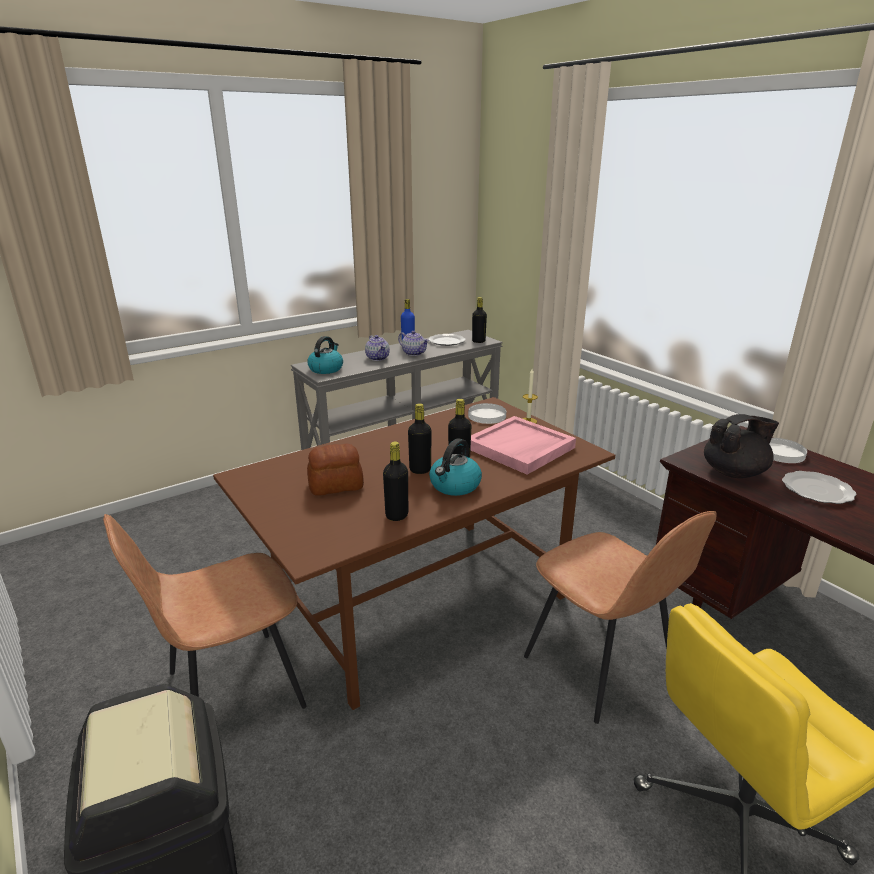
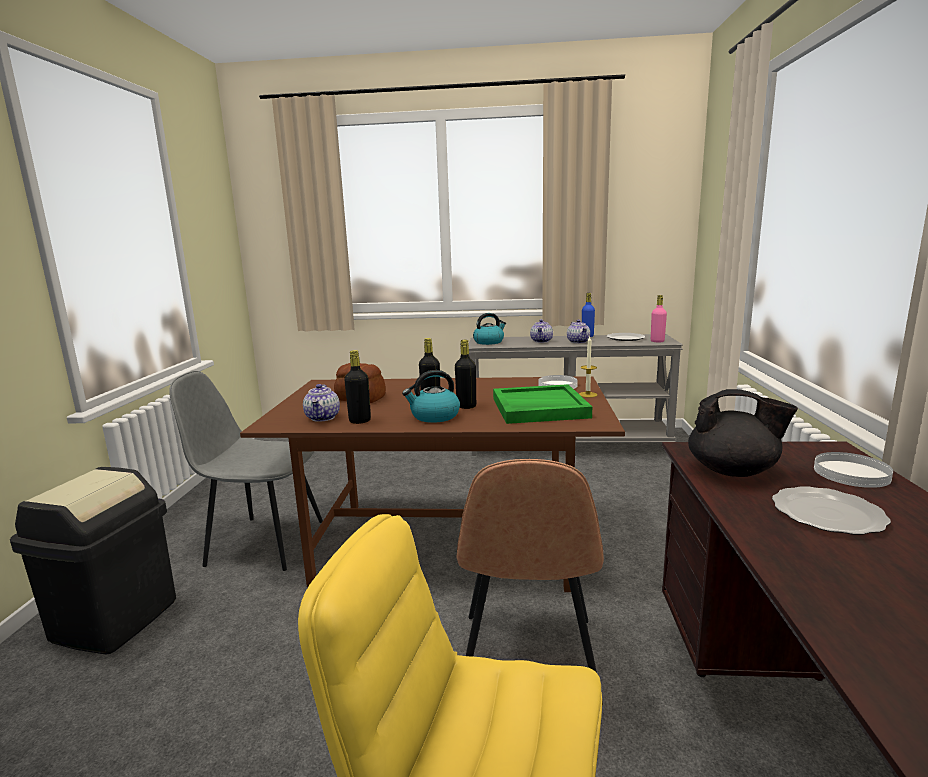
camera: 40 degrees right, 10 degrees down
brown chair [103,514,307,709] -> grey chair [169,371,323,571]
pink tray [470,416,576,475] -> green tray [493,384,592,424]
black bottle [472,297,487,343] -> pink bottle [651,295,667,342]
none -> teapot [303,384,340,422]

